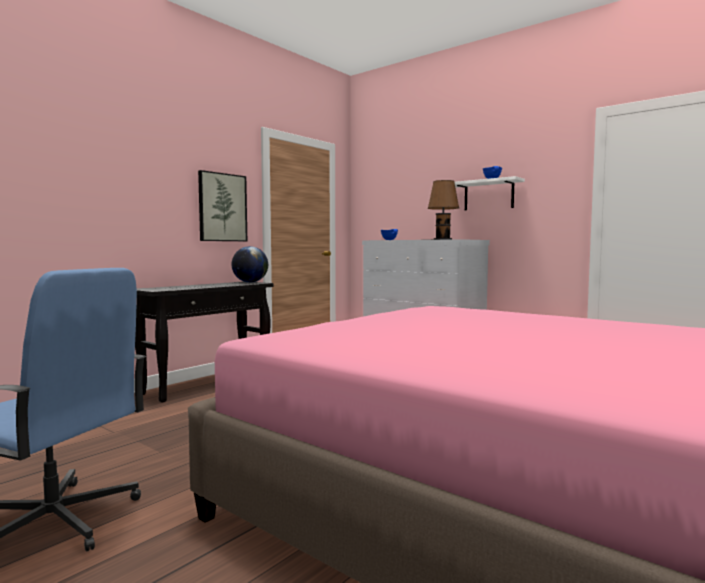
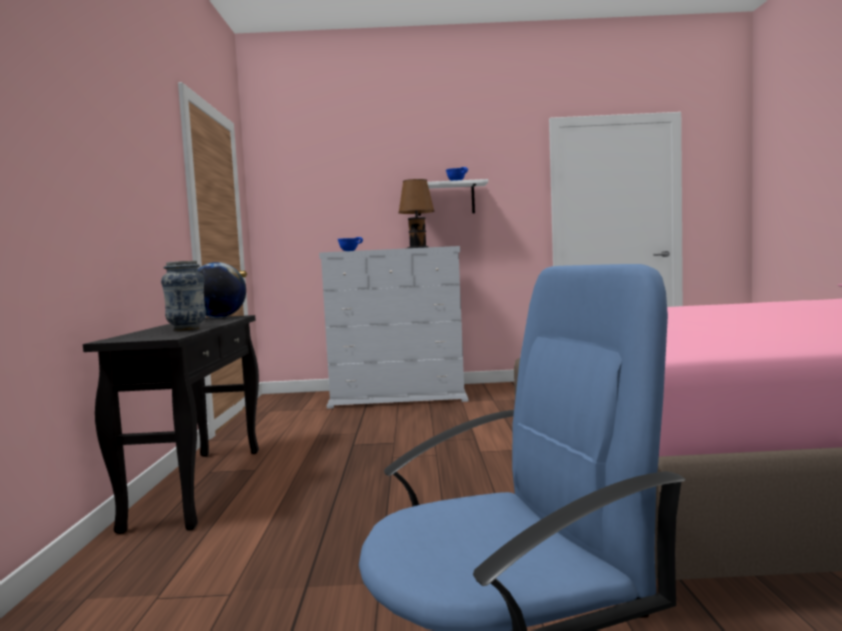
camera: 40 degrees left, 0 degrees up
picture [198,170,247,241] -> none
none -> vase [161,261,206,331]

